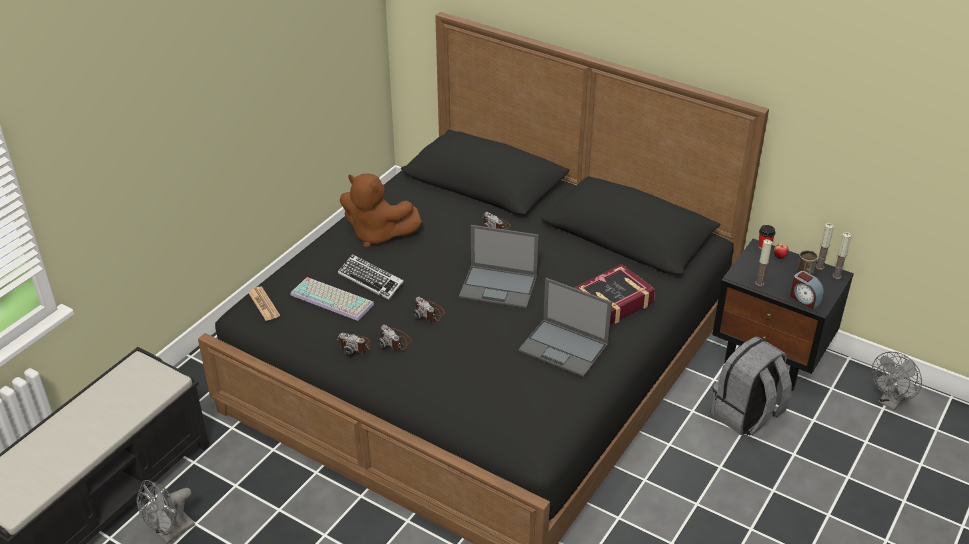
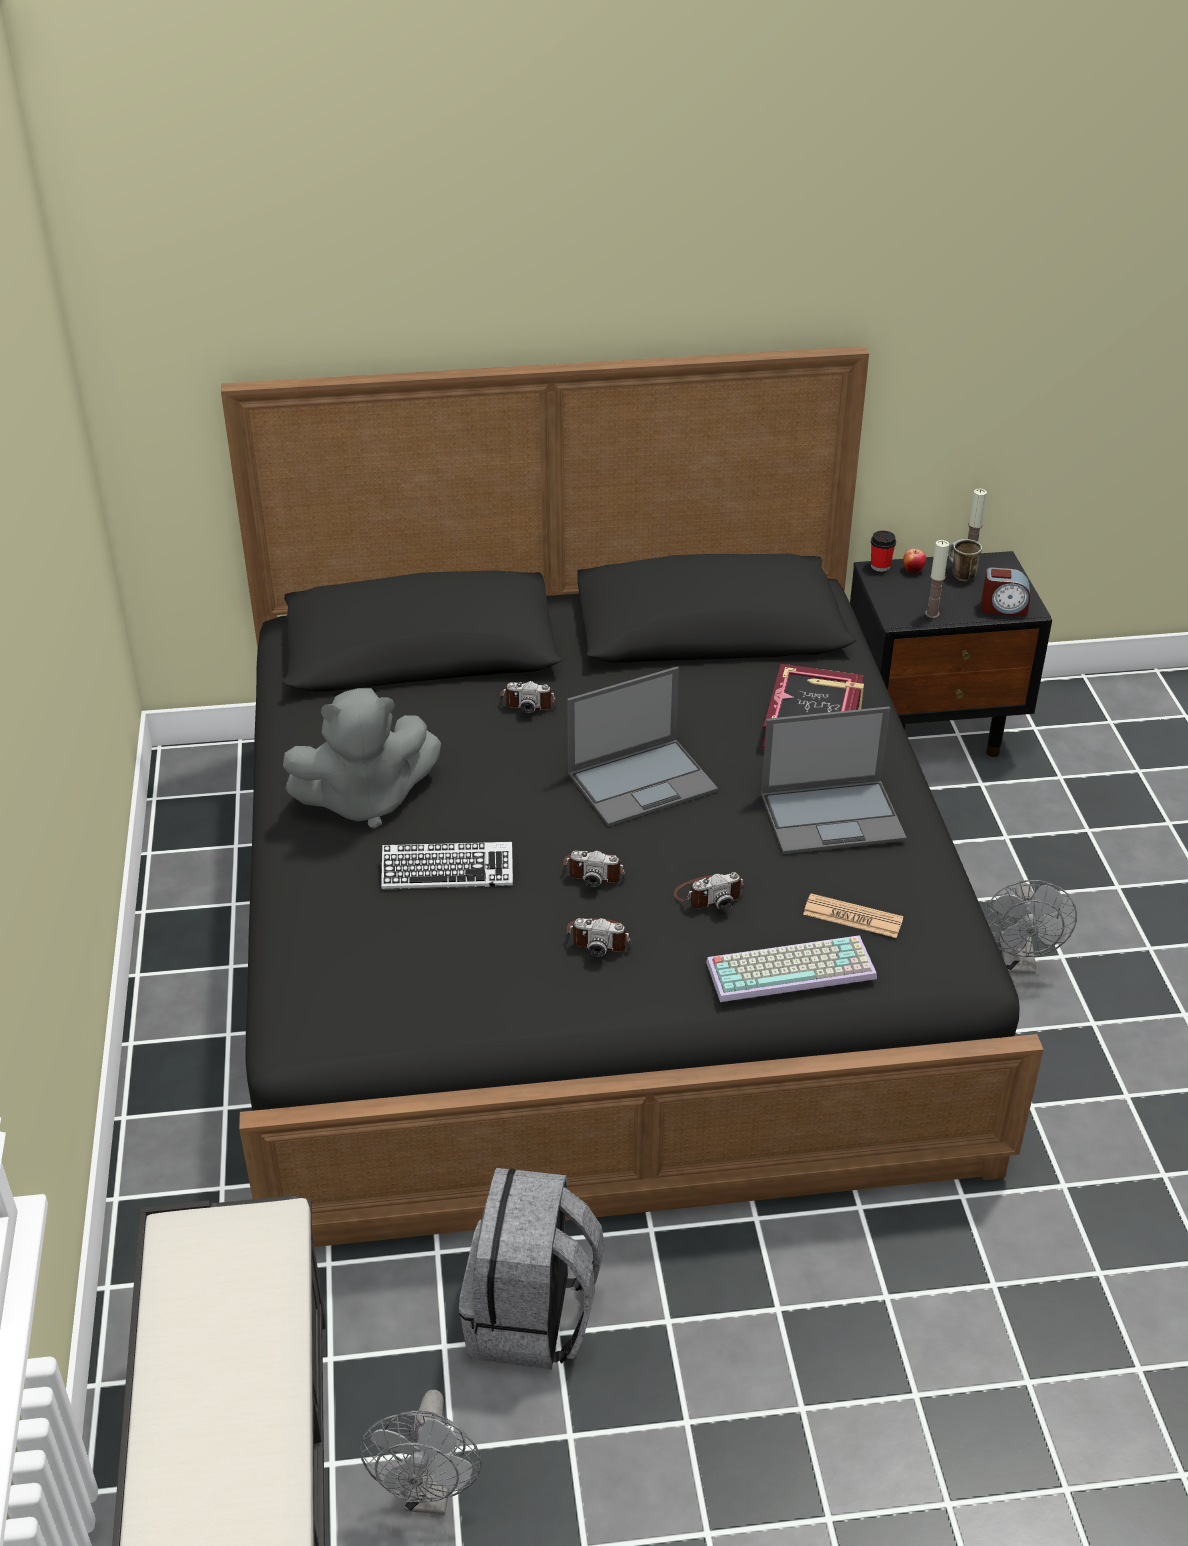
camera: 40 degrees left, 0 degrees up
newspaper [249,286,280,321] -> newspaper moved to [803,893,903,938]
keyboard [291,277,374,321] -> keyboard moved to [706,935,877,1002]
camera [337,333,370,355] -> camera moved to [674,872,745,910]
brown plush toy [340,174,422,248] -> grey plush toy [283,688,441,829]
grey backpack [711,337,792,436] -> grey backpack moved to [459,1168,605,1369]
candle [832,232,852,279] -> none
grey fan [872,352,922,411] -> grey fan moved to [984,880,1077,974]

